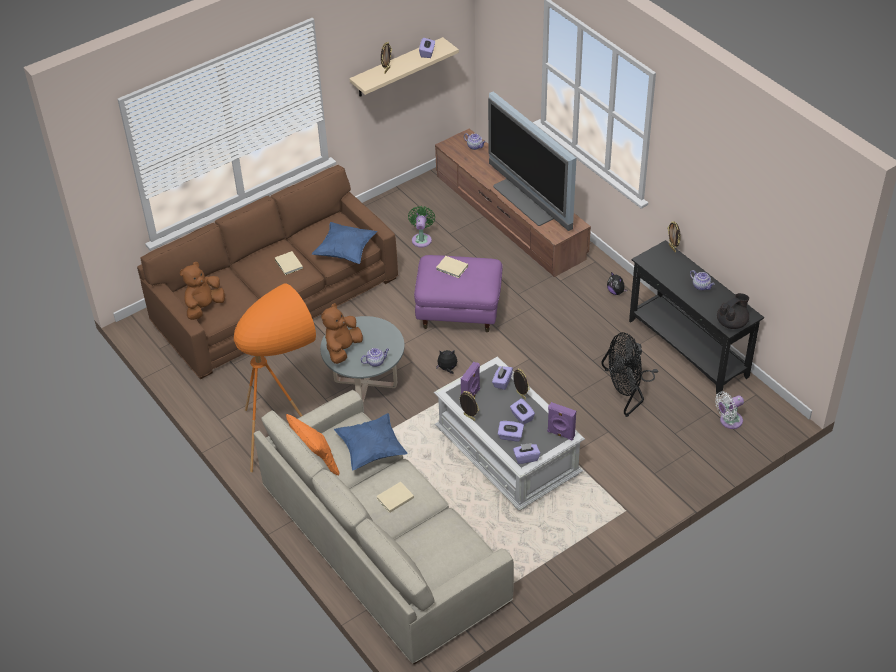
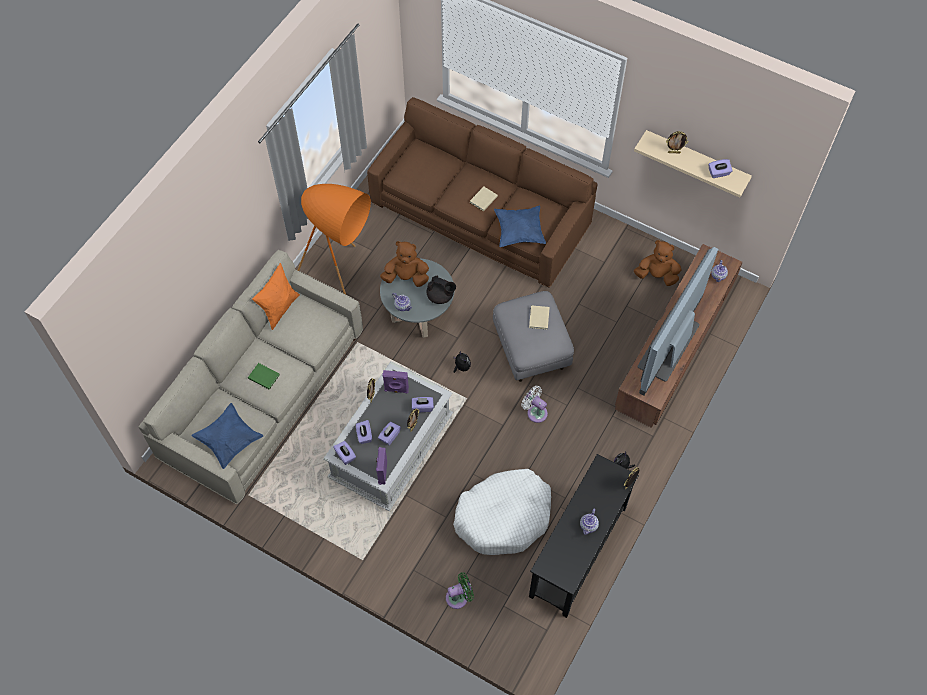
camera: 65 degrees right, 15 degrees up
brown plush toy [180,262,225,320] -> brown plush toy moved to [634,240,682,286]
blue pillow [334,413,407,470] -> blue pillow moved to [191,403,263,469]
beige book [376,482,414,513] -> green book [248,363,280,390]
green fan [408,206,435,248] -> green fan moved to [446,572,474,609]
purple ottoman [414,255,502,332] -> grey ottoman [493,291,574,382]
black fan [601,332,659,417] -> white dog bed [453,469,551,555]
white fan [715,391,744,429] -> white fan moved to [521,386,548,423]
black teapot [717,293,749,329] -> black teapot moved to [427,276,456,304]

